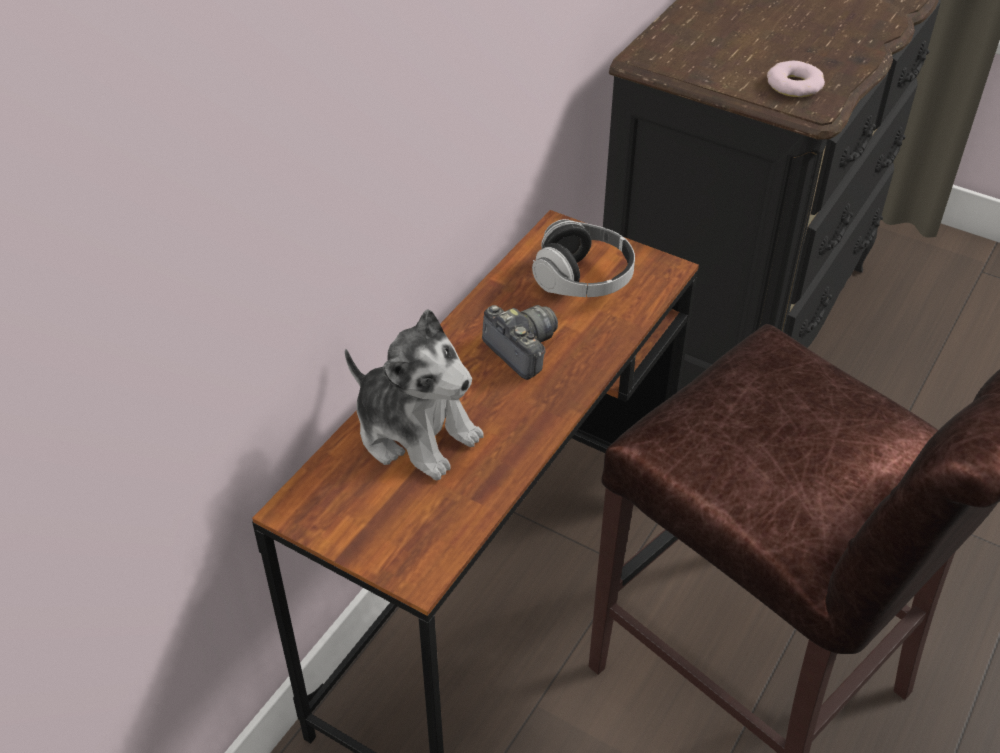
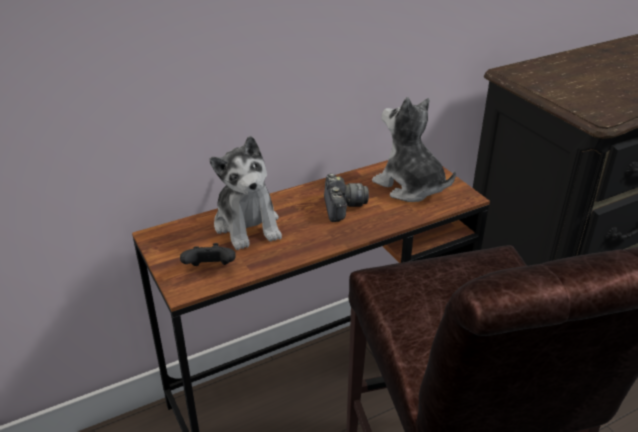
camera: 30 degrees right, 10 degrees down
headphones [532,219,635,297] -> plush toy [372,97,456,202]
donut [767,61,825,97] -> none
none -> black game controller [180,243,236,266]

